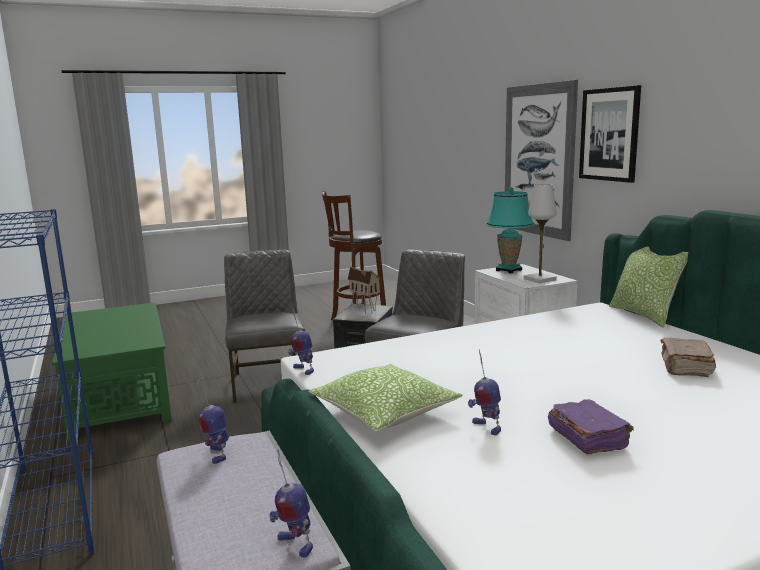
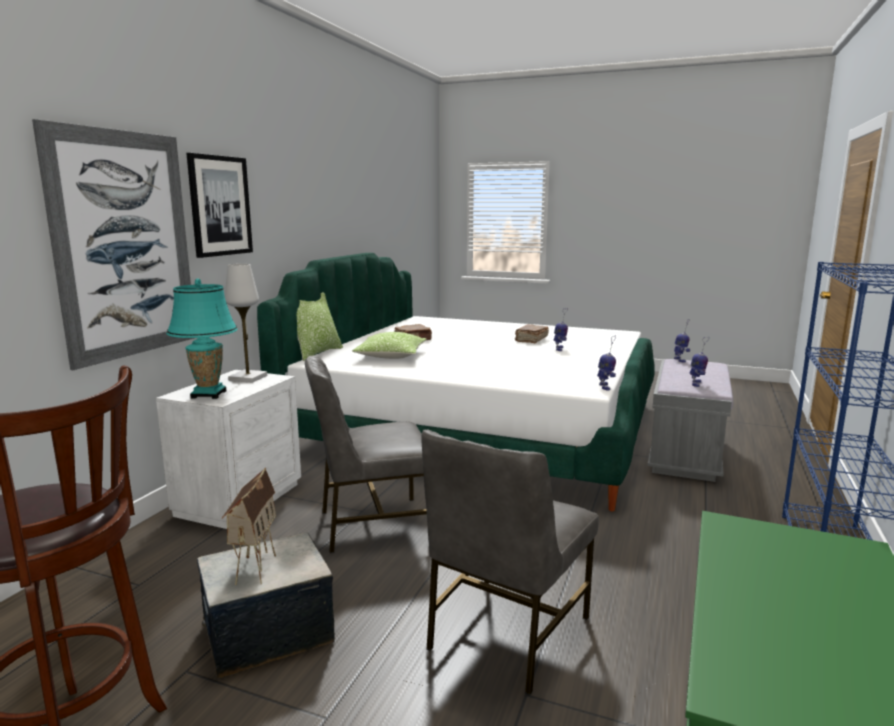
camera: 135 degrees left, 0 degrees up
pillow [309,364,462,432] -> pillow moved to [352,332,426,359]
purple book [548,399,634,454] -> brown book [515,324,549,343]

